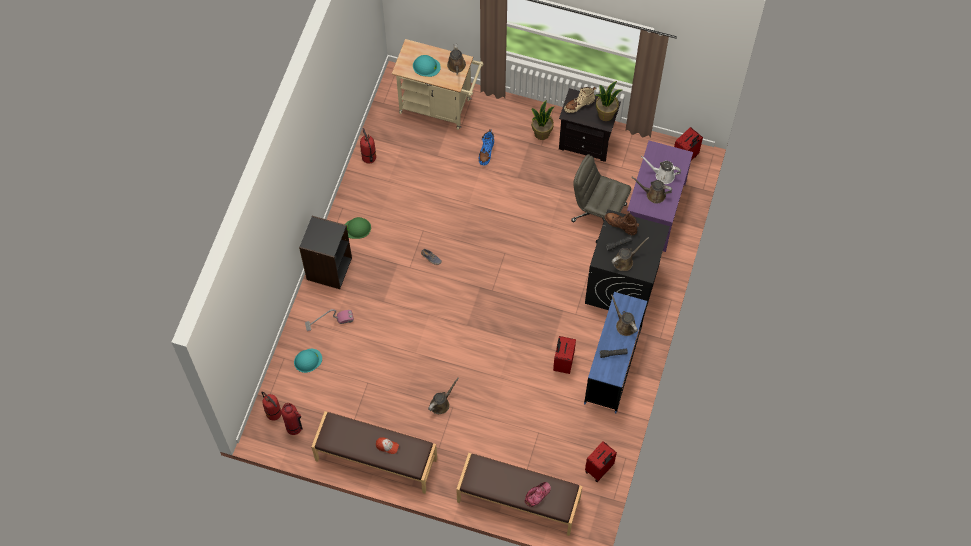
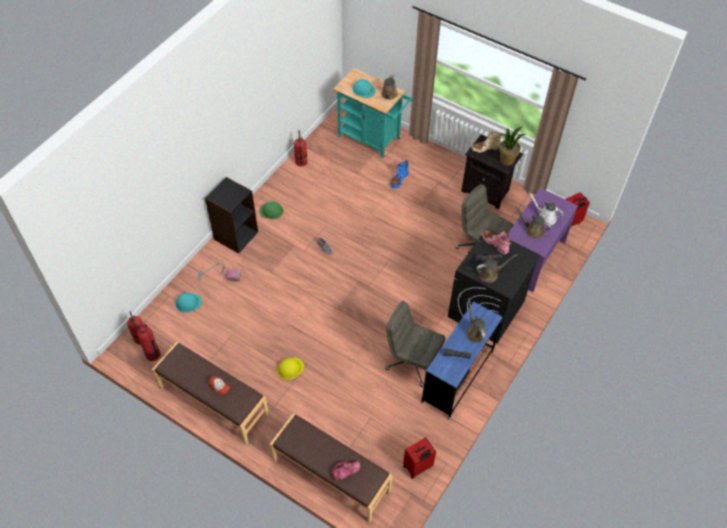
camera: 15 degrees right, 10 degrees down
beige cart [392,39,484,130] -> turquoise cart [333,68,413,159]
brown watering can [428,377,459,414] -> yellow hard hat [277,358,304,380]
potted plant [531,100,555,140] -> none
red suitcase [553,336,576,374] -> grey office chair [385,301,445,387]
brown boot [605,213,640,235] -> pink boot [481,230,512,254]

